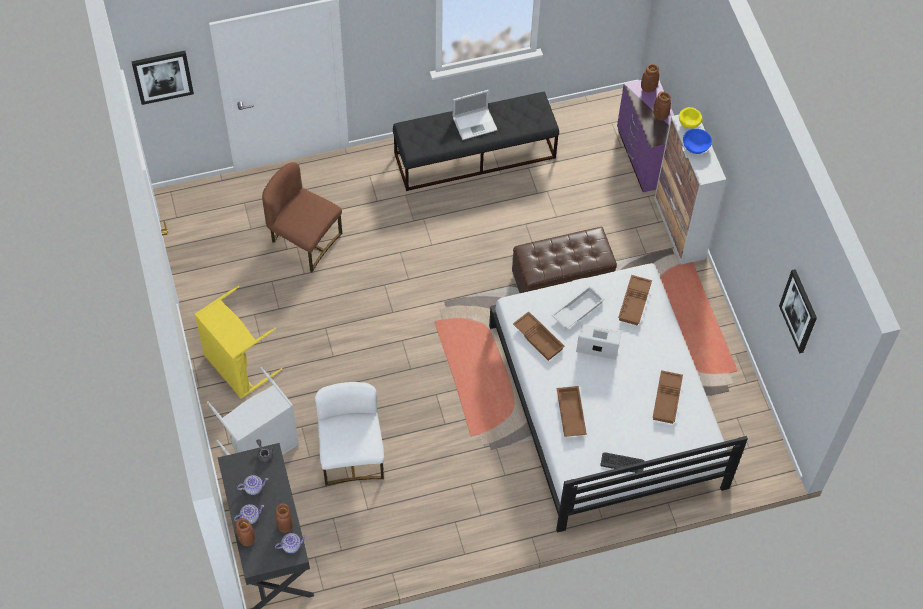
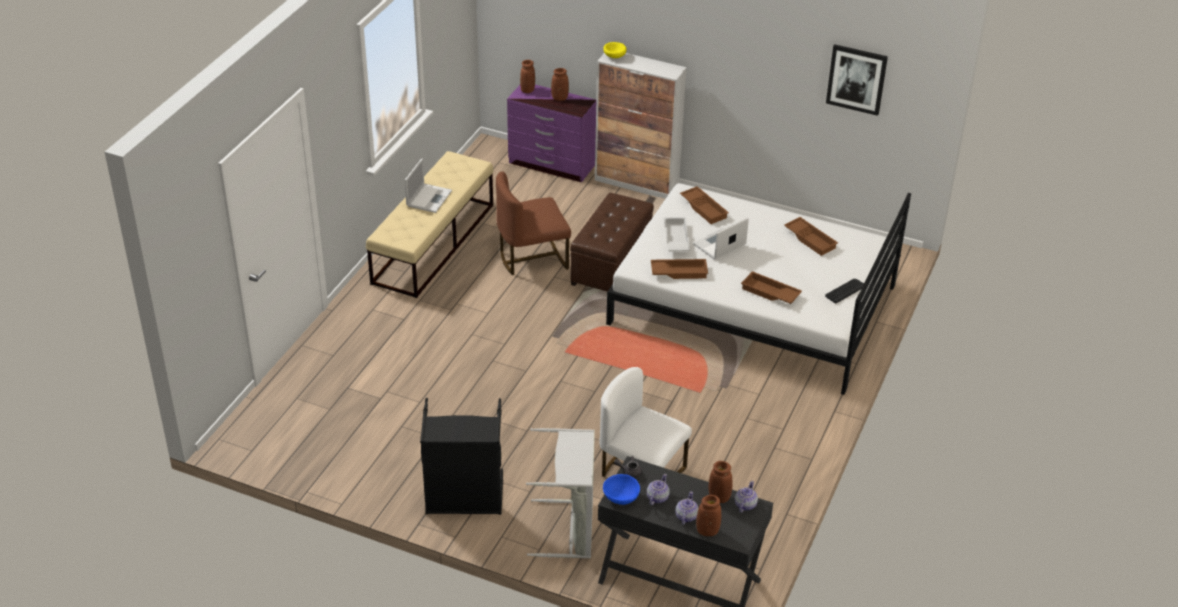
camera: 50 degrees left, 20 degrees down
picture [131,51,194,105] -> none
yellow laundry basket [195,286,282,399] -> black laundry basket [420,398,504,515]
brown chair [262,162,342,272] -> brown chair moved to [496,171,571,275]
black bench [393,92,559,191] -> beige bench [366,151,493,298]
blue bowl [683,129,712,154] -> blue bowl moved to [603,474,640,505]

